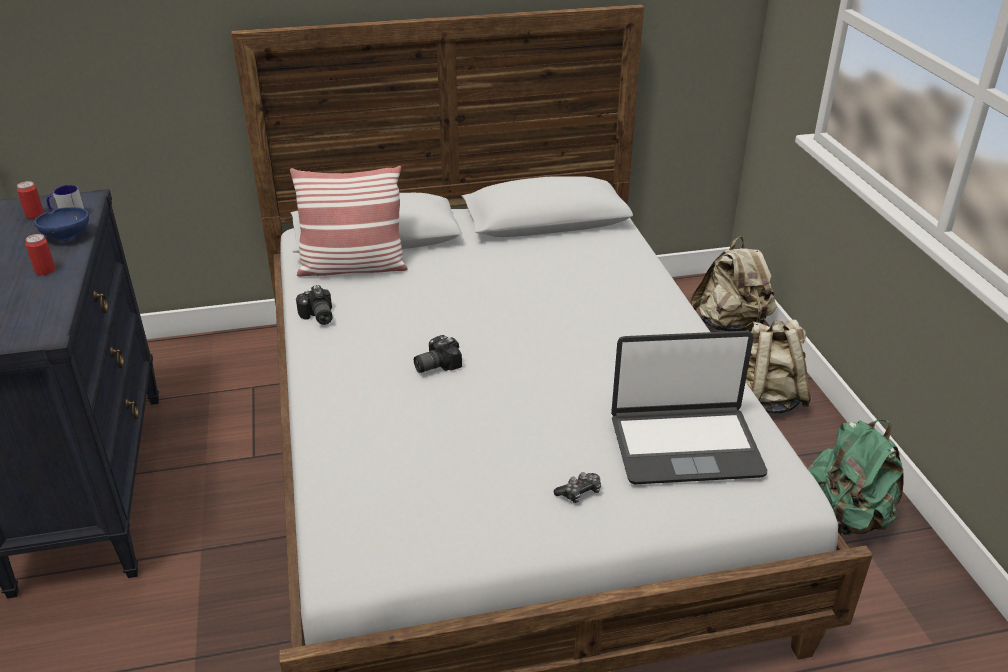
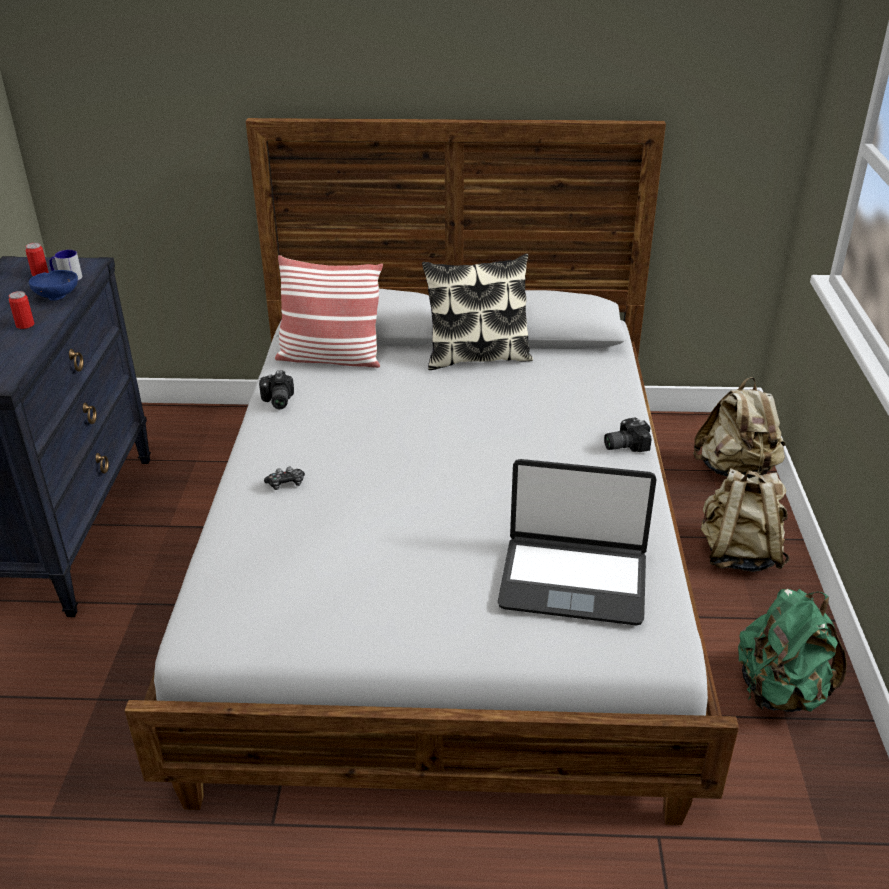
camera: 15 degrees right, 0 degrees up
camera [414,335,462,373] -> camera moved to [604,418,652,452]
game controller [554,472,601,503] -> game controller moved to [264,467,305,490]
none -> pillow [422,254,533,370]

